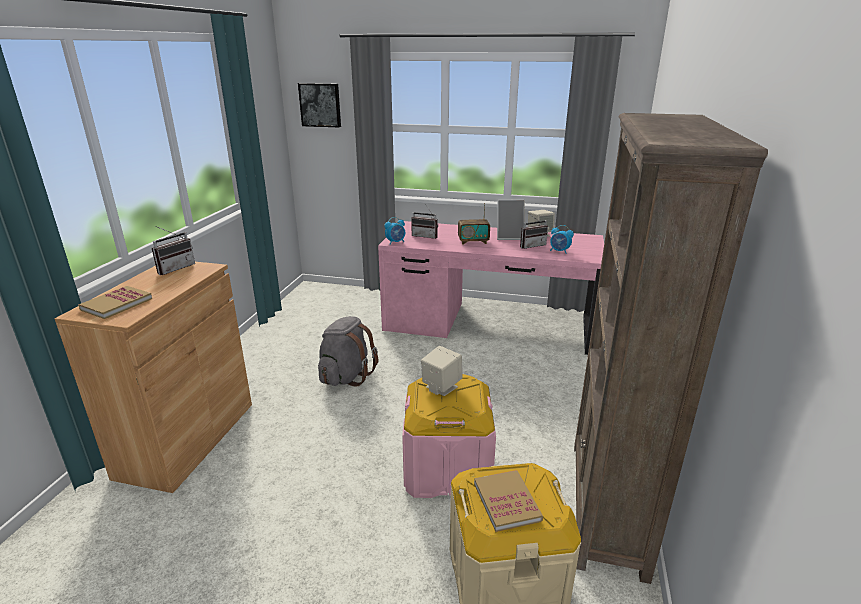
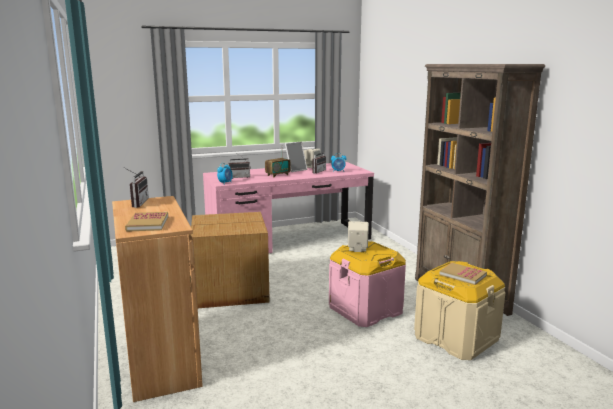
camera: 35 degrees left, 10 degrees down
picture [298,83,341,127] -> none
grey backpack [318,316,378,387] -> cardboard box [191,212,270,308]

